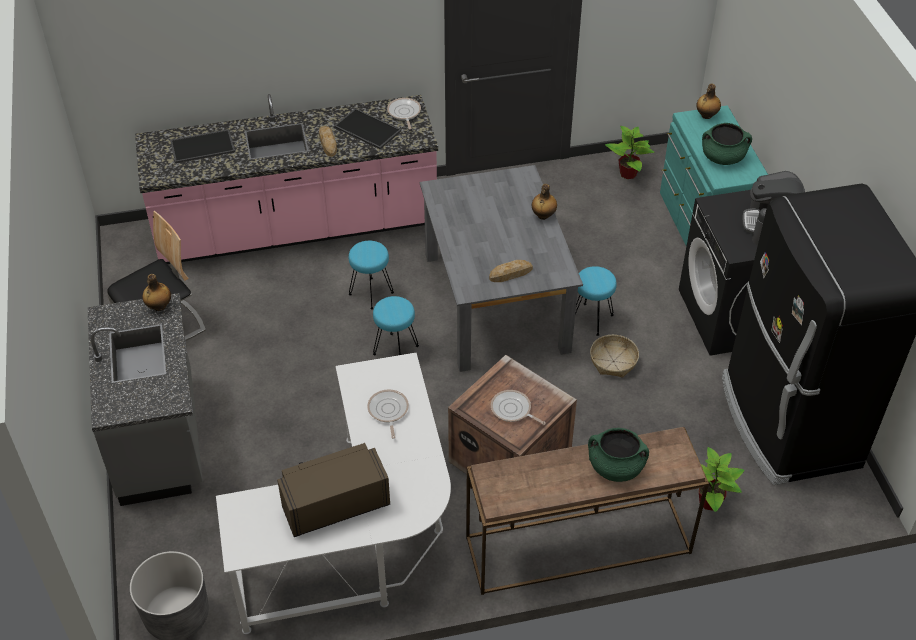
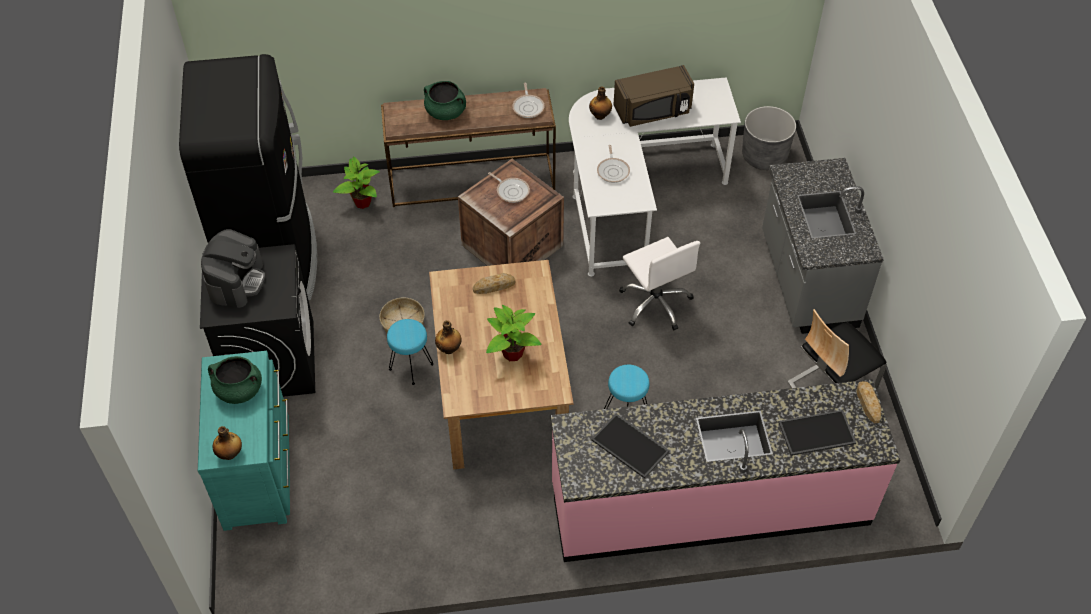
camera: 175 degrees left, 5 degrees up
bottle [142,274,171,311] -> bottle moved to [589,86,612,120]
bread [319,126,337,157] -> bread moved to [857,381,881,424]
turquoise stool [373,296,419,355] -> none
frying pan [387,98,421,129] -> frying pan moved to [513,83,544,118]
grey dining table [420,165,583,372] -> brown dining table [429,260,573,469]
potted plant [605,126,654,179] -> potted plant moved to [486,305,541,361]
none -> white office chair [619,237,700,330]

